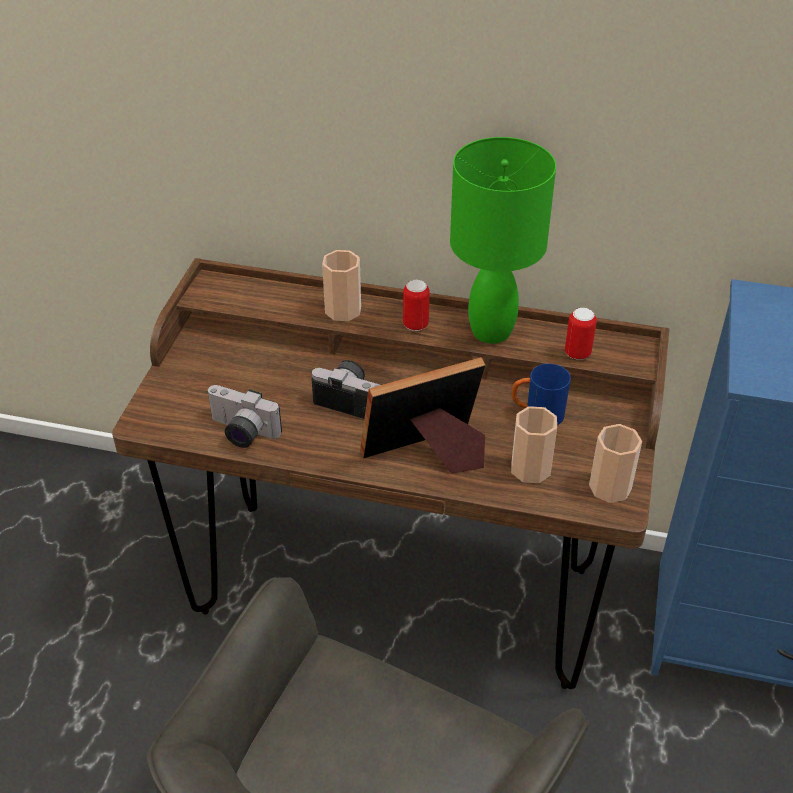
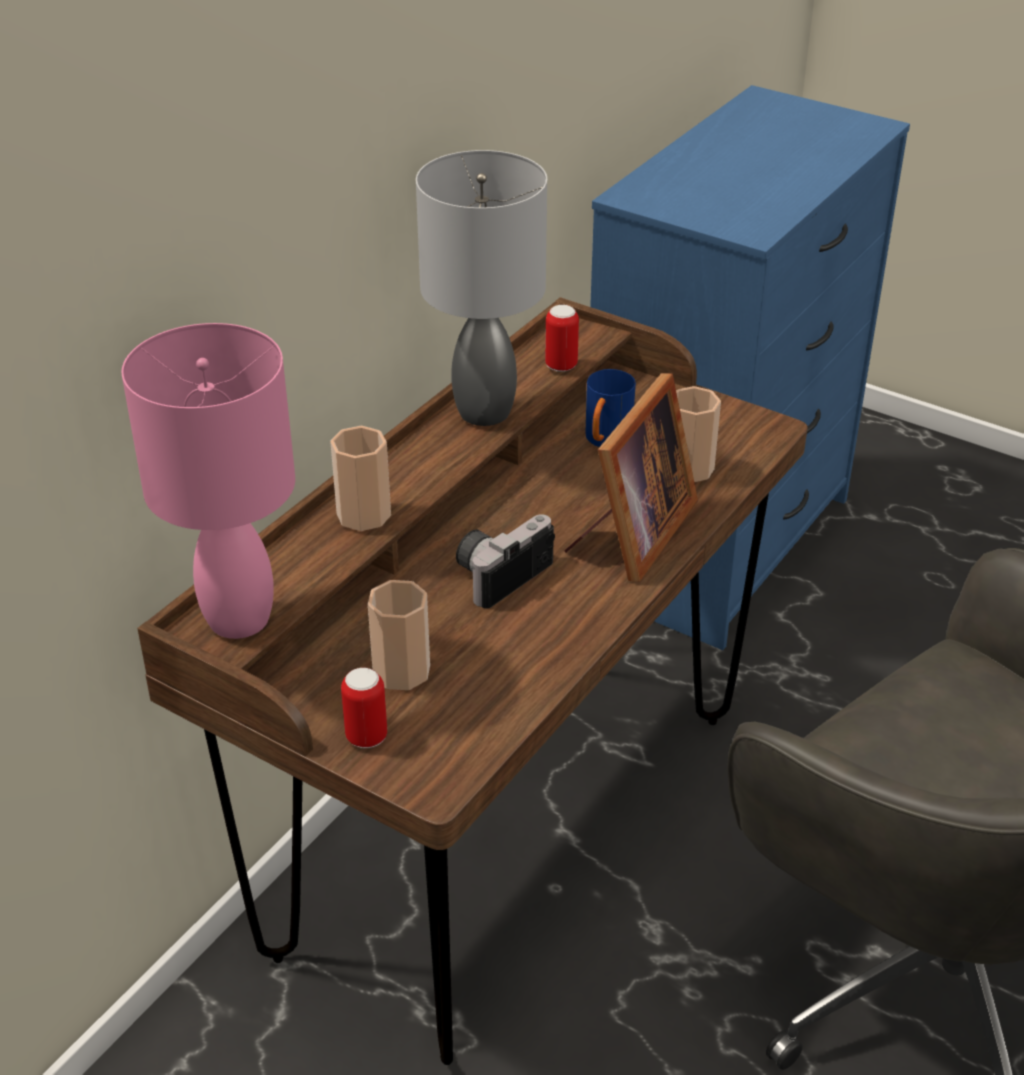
camera: 70 degrees left, 5 degrees down
camera [206,385,282,448] -> none
picture frame [360,357,486,474] -> picture frame turned 150 degrees counterclockwise [564,373,698,582]
can [403,280,430,331] -> can moved to [341,668,387,748]
green table lamp [450,137,556,344] -> grey table lamp [416,150,547,426]
cup [589,424,642,503] -> cup moved to [368,580,430,690]
none -> pink table lamp [122,323,295,639]

